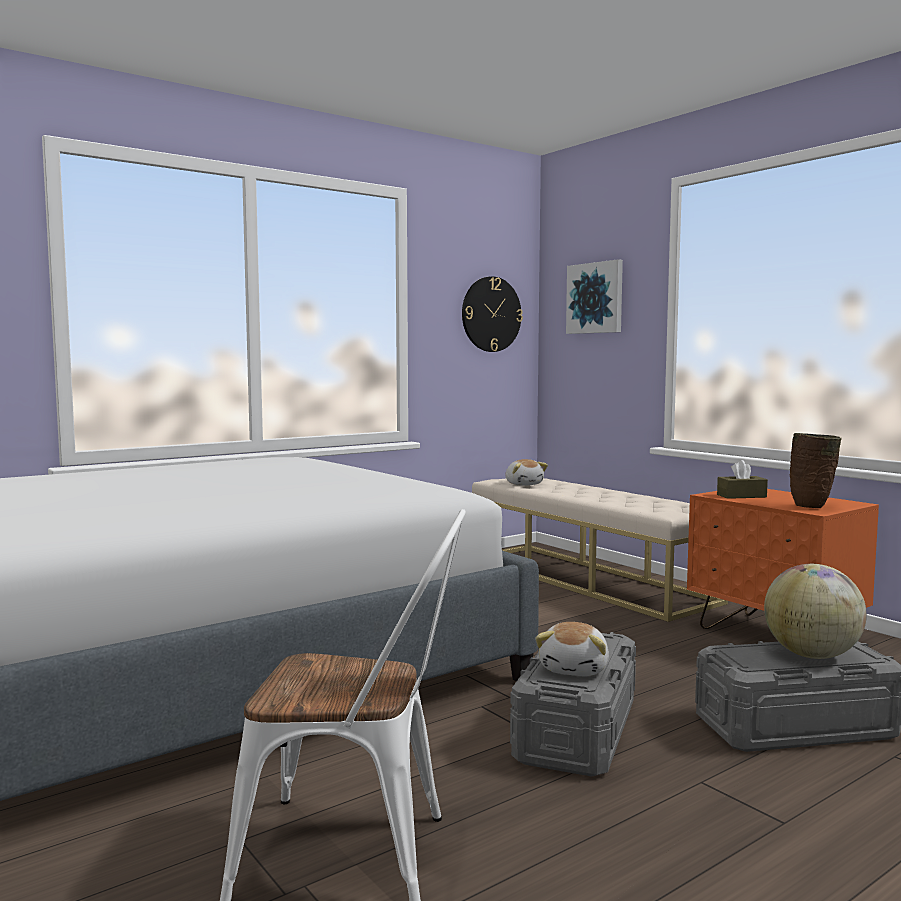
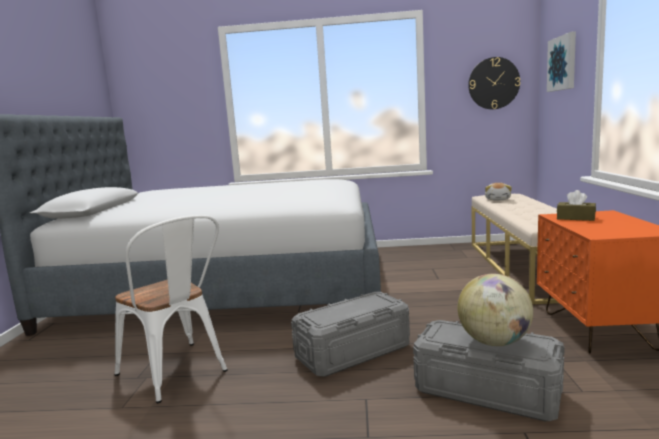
camera: 40 degrees right, 5 degrees up
plush toy [535,622,609,676] -> none
brown vase [790,433,842,508] -> none

